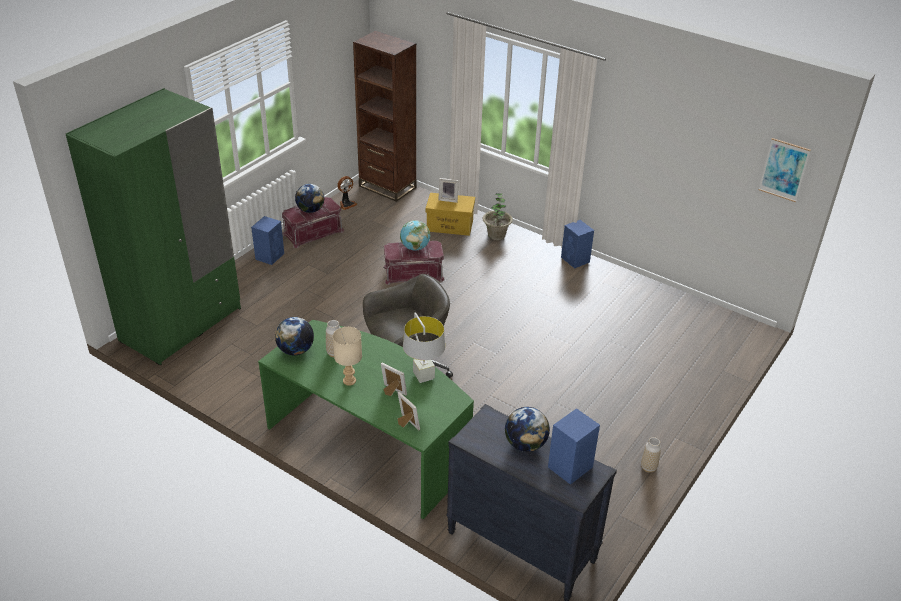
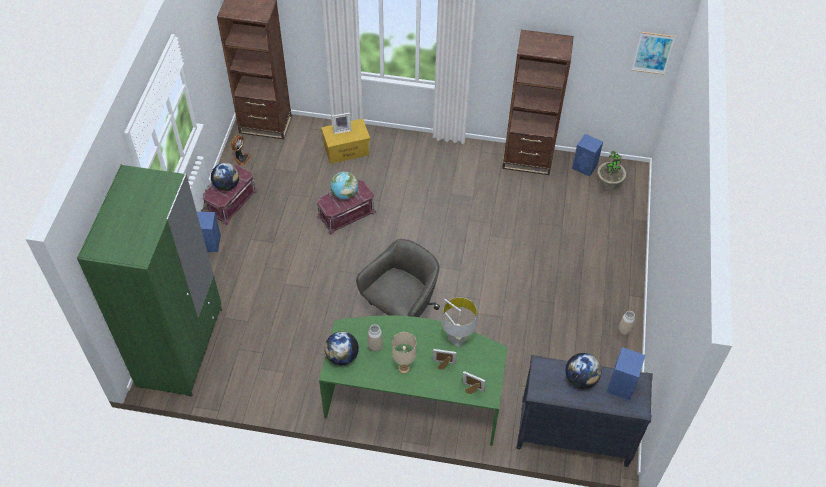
camera: 25 degrees left, 15 degrees up
potted plant [482,193,513,240] -> potted plant moved to [597,151,626,191]
blue speaker [561,220,594,268] -> blue speaker moved to [572,134,603,177]
none -> brown bookcase [502,30,574,175]

